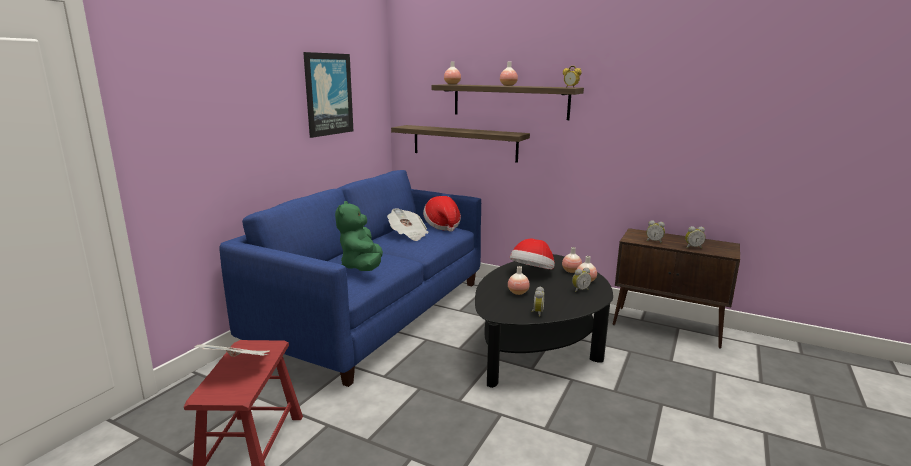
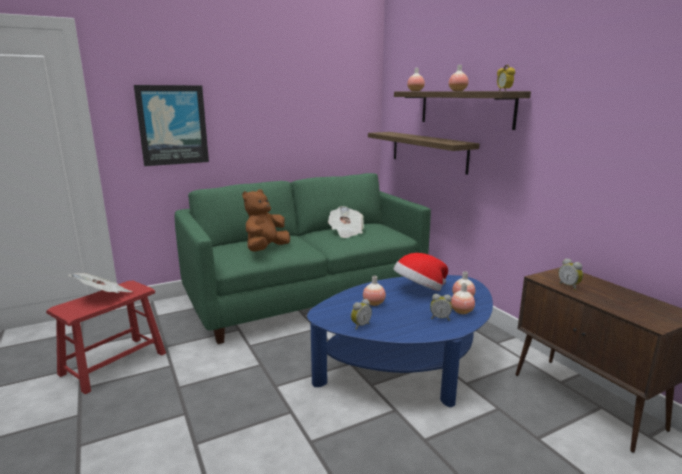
camera: 35 degrees right, 0 degrees up
blue sofa [220,170,481,387] -> green sofa [174,173,431,344]
picture [303,52,353,138] -> picture moved to [134,85,209,166]
green plush toy [335,201,383,271] -> brown plush toy [242,189,290,252]
hat [423,196,461,232] -> none
black coffee table [475,254,613,388] -> blue coffee table [307,275,493,407]
alarm clock [685,226,705,249] -> none

